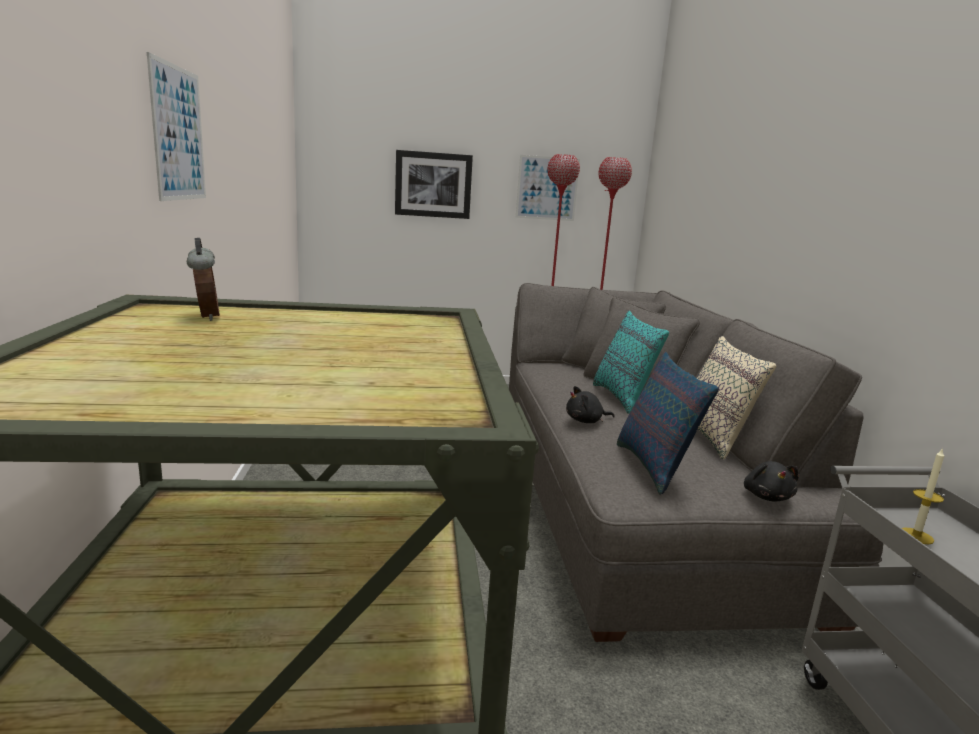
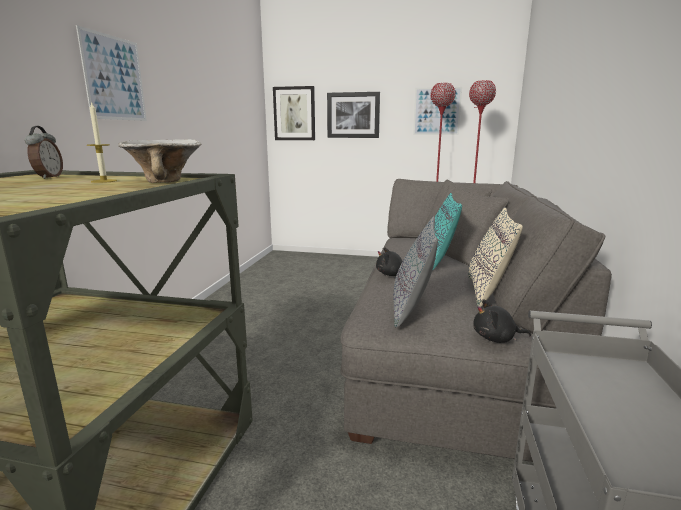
camera: 20 degrees right, 0 degrees up
blue pillow [617,352,719,494] -> grey pillow [394,216,438,328]
black plush toy [744,461,799,501] -> black plush toy turned 75 degrees clockwise [473,299,531,343]
candle [902,448,944,544] -> candle moved to [87,101,117,183]
none -> bowl [118,139,202,183]
none -> picture [273,86,315,140]

